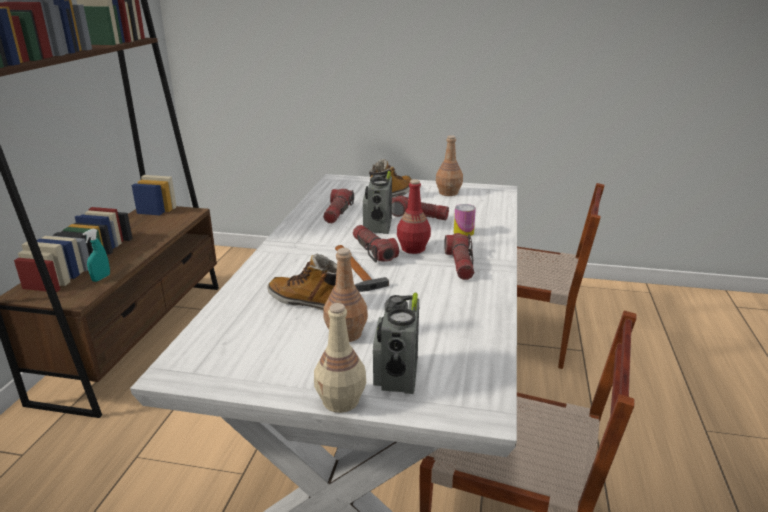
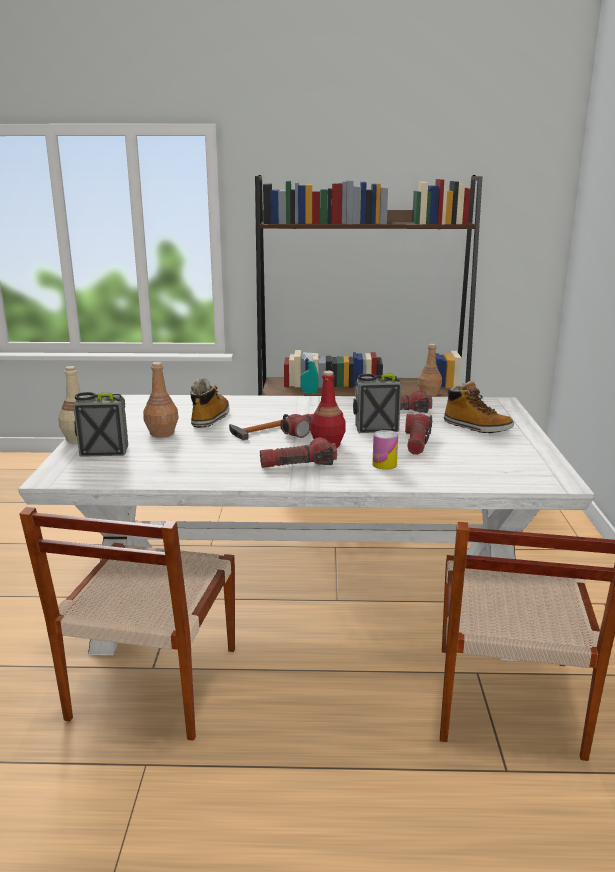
camera: 80 degrees right, 5 degrees down
brown bottle [436,135,463,196] -> brown bottle moved to [418,344,442,396]

